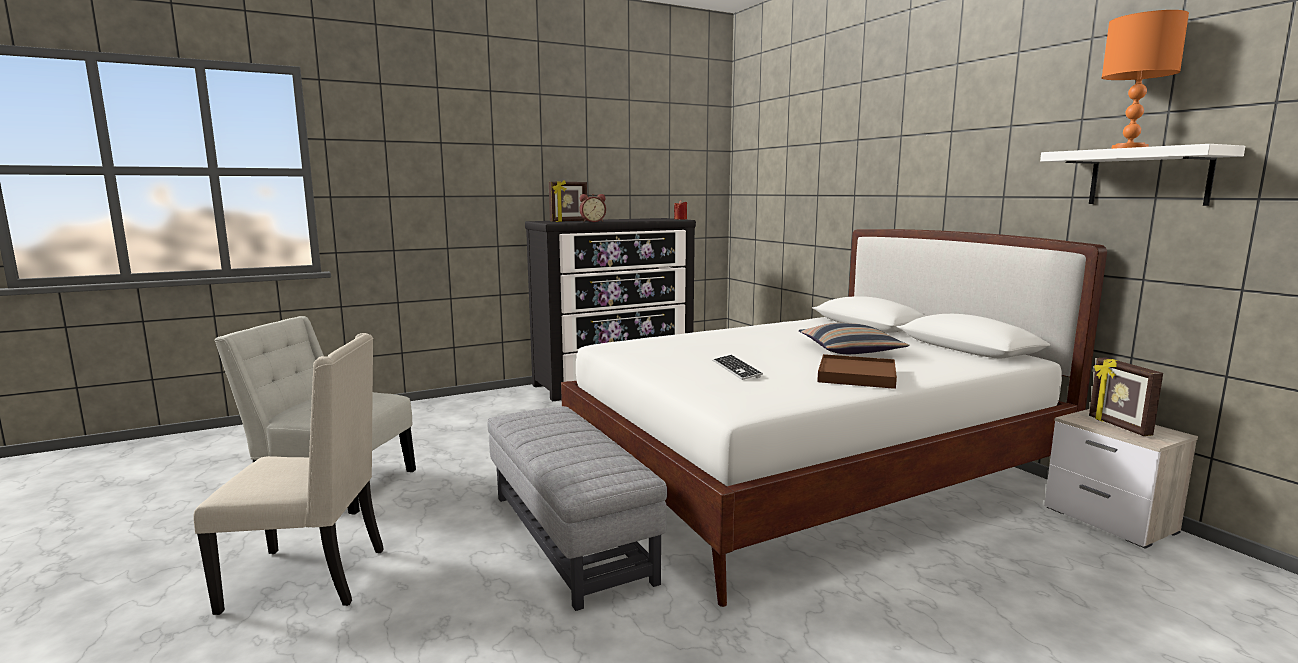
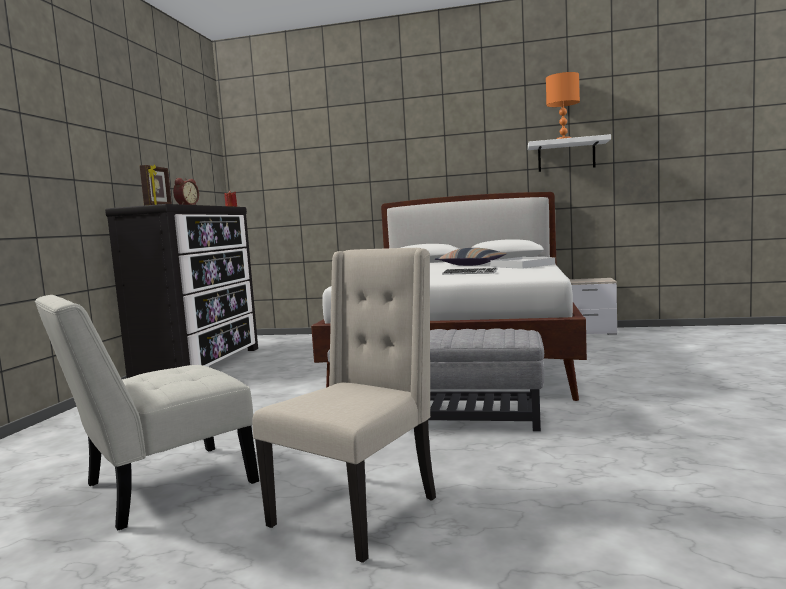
camera: 50 degrees left, 5 degrees down
brown tray [817,354,897,389] -> white tray [490,257,555,269]
picture frame [1089,357,1163,436] -> none

